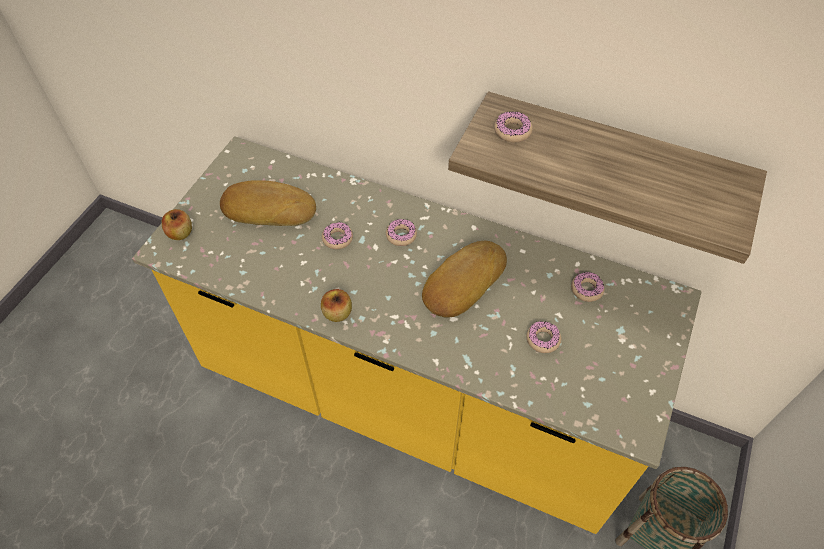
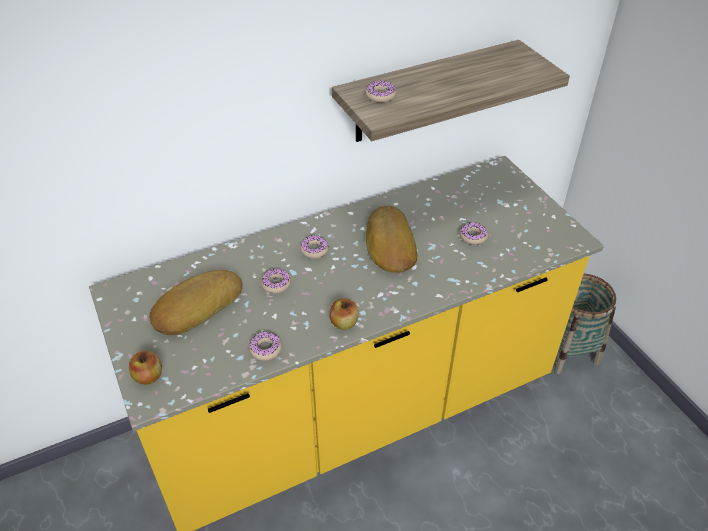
camera: 50 degrees left, 10 degrees down
donut [571,272,605,302] -> donut moved to [249,332,282,361]

